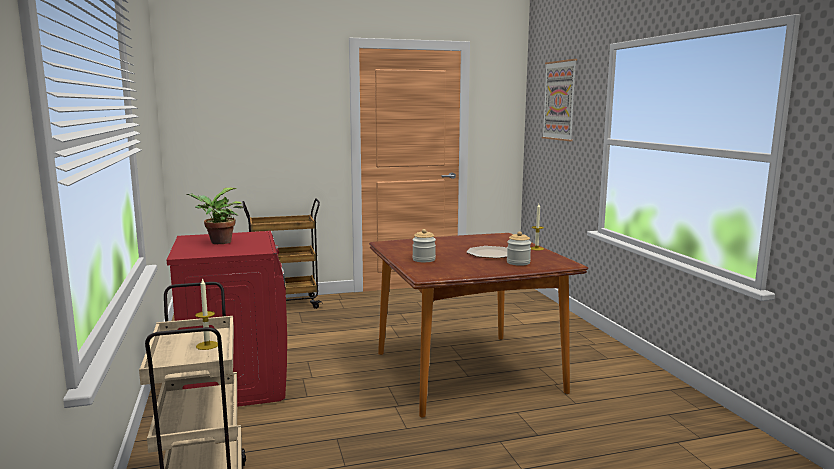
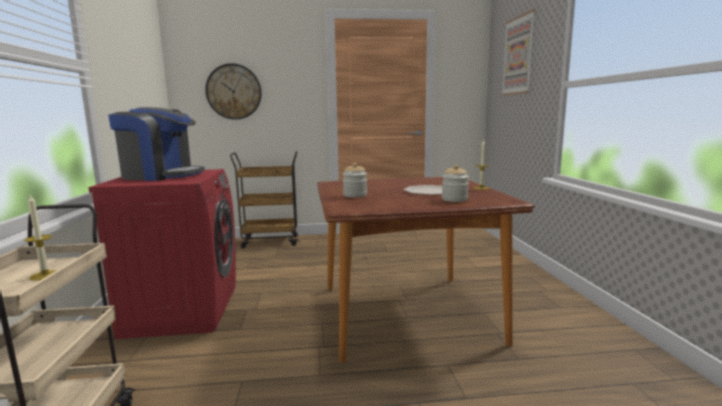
camera: 10 degrees right, 0 degrees up
potted plant [187,188,243,244] -> coffee machine [108,107,205,181]
none -> wall clock [205,63,262,120]

